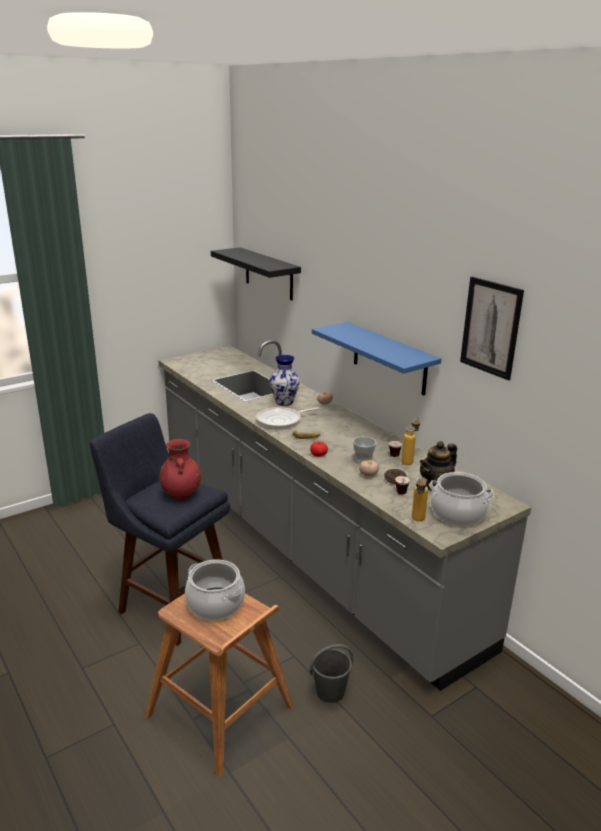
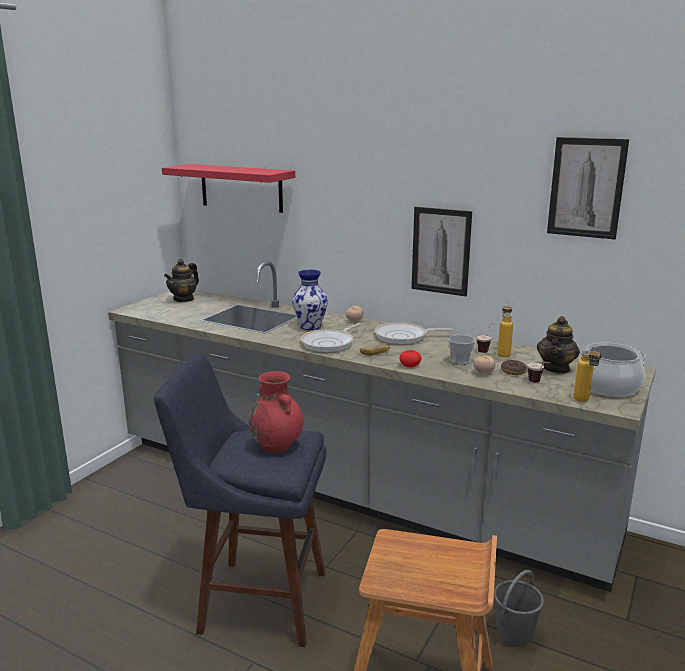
camera: 25 degrees left, 5 degrees down
cooking pot [185,559,245,620] -> none
black shelf [211,247,301,301] -> red shelf [162,164,295,213]
blue shelf [312,322,441,395] -> picture [411,207,472,296]
none -> teapot [164,259,199,302]
none -> frying pan [375,322,453,344]

